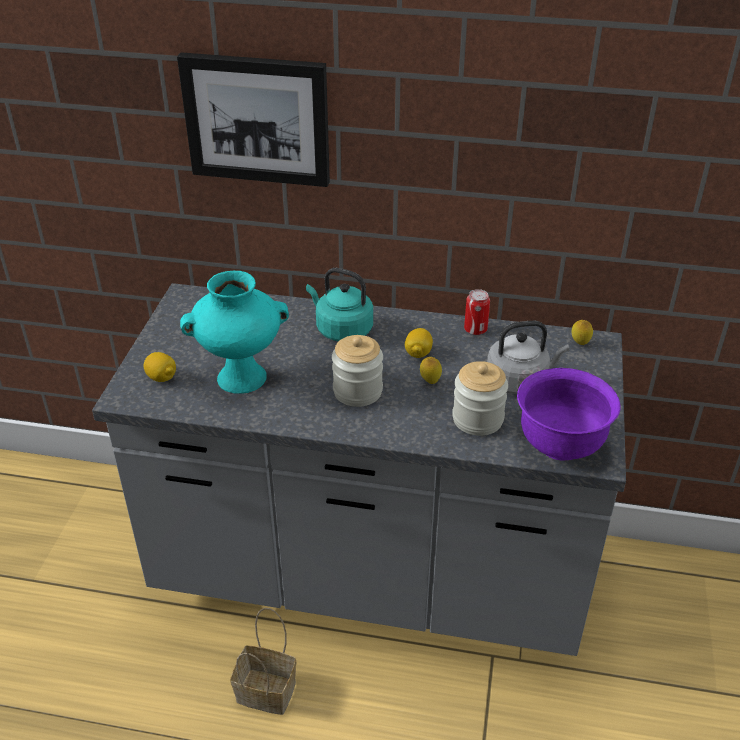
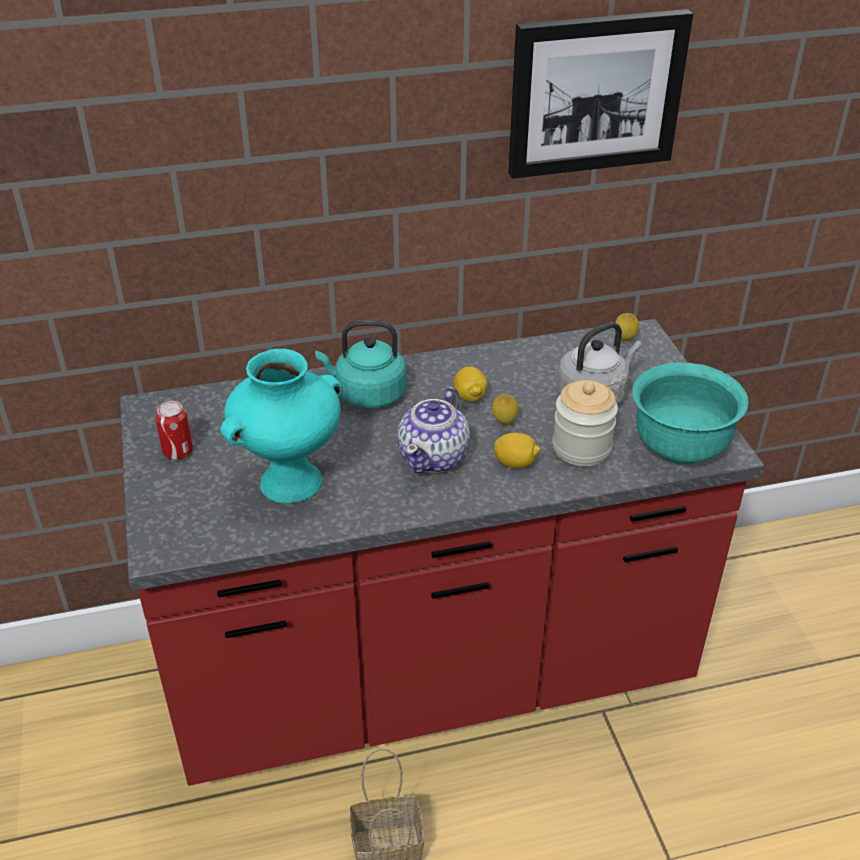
camera: 25 degrees left, 0 degrees up
grey counter [92,283,626,656] -> red counter [120,319,764,786]
lemon [144,352,176,382] -> lemon moved to [494,433,541,469]
picture [177,52,330,187] -> picture moved to [508,9,693,179]
jar [332,335,383,407] -> teapot [398,387,470,473]
can [464,289,490,335] -> can moved to [155,401,193,459]
purple bowl [517,368,620,460] -> turquoise bowl [632,362,748,465]

